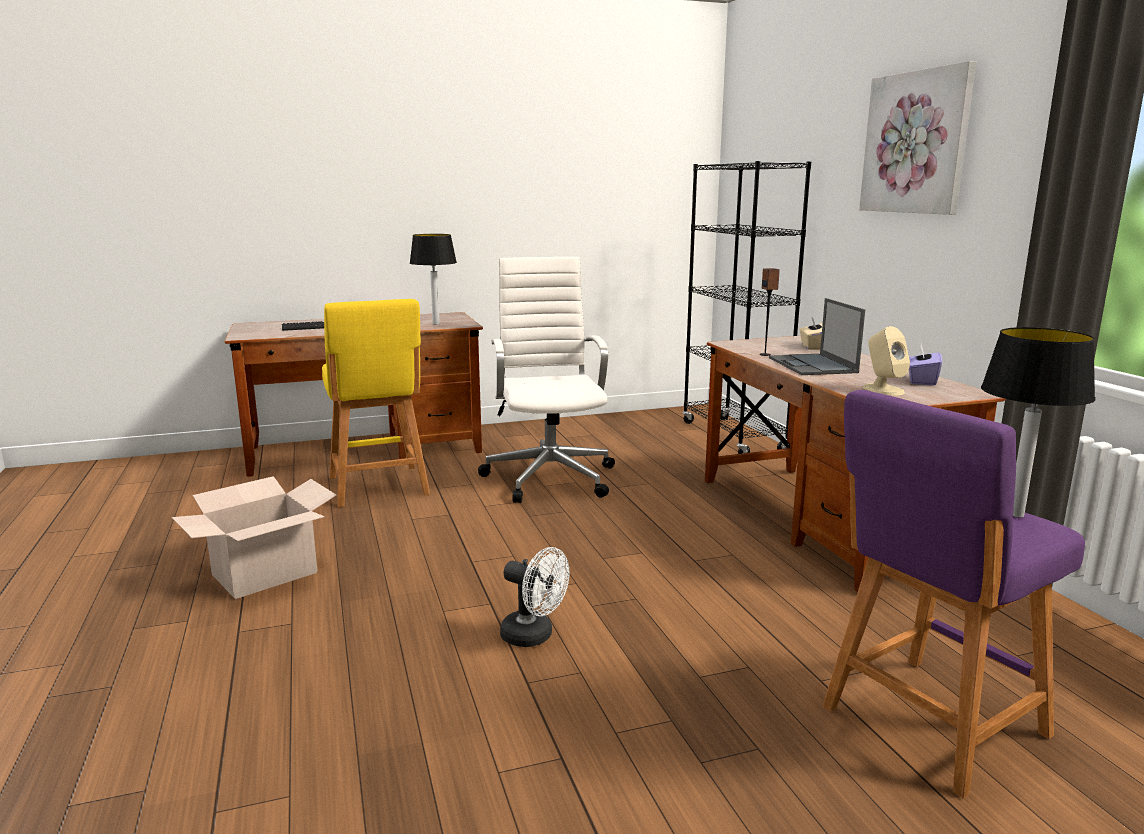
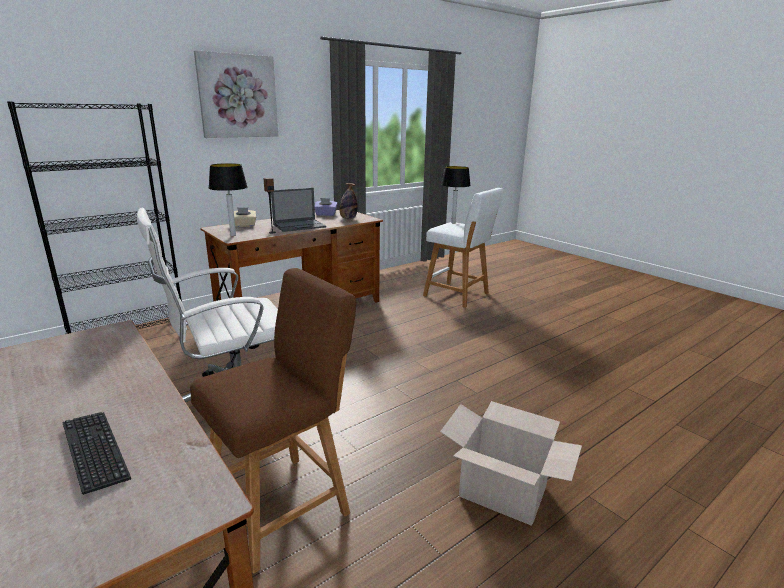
camera: 110 degrees left, 5 degrees up
yellow stool [322,299,430,507] -> brown stool [190,268,356,574]
table lamp [410,234,457,325] -> table lamp moved to [209,163,248,236]
white fan [500,547,570,647] -> none
purple stool [823,390,1085,798] -> white stool [423,188,504,308]
beige speaker [863,326,910,396] -> bottle [339,183,358,219]

